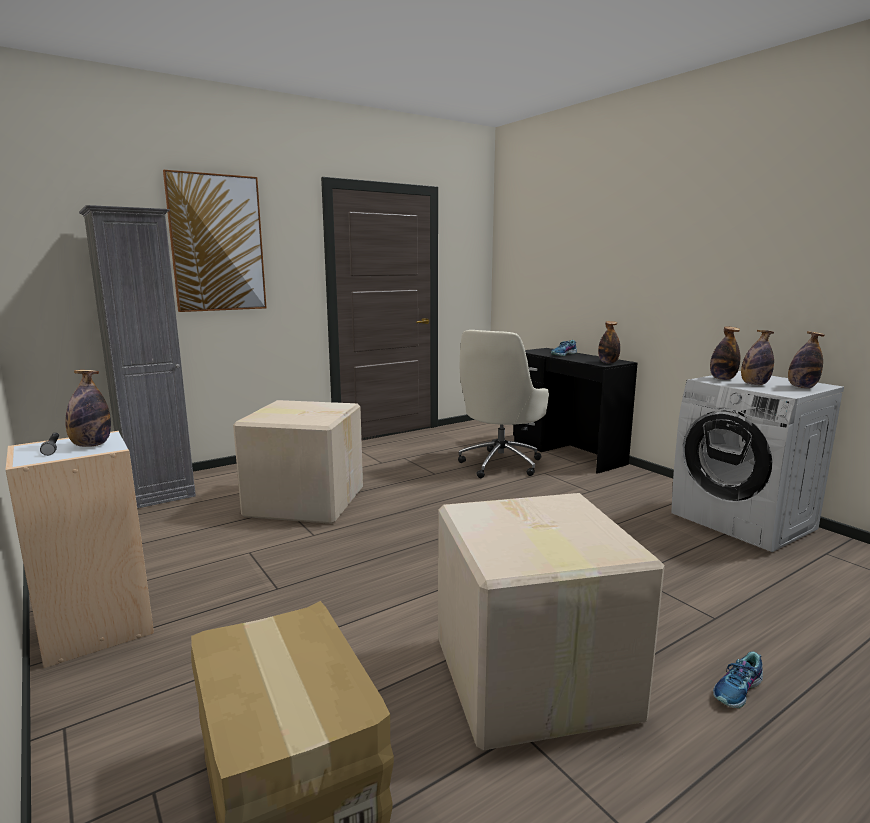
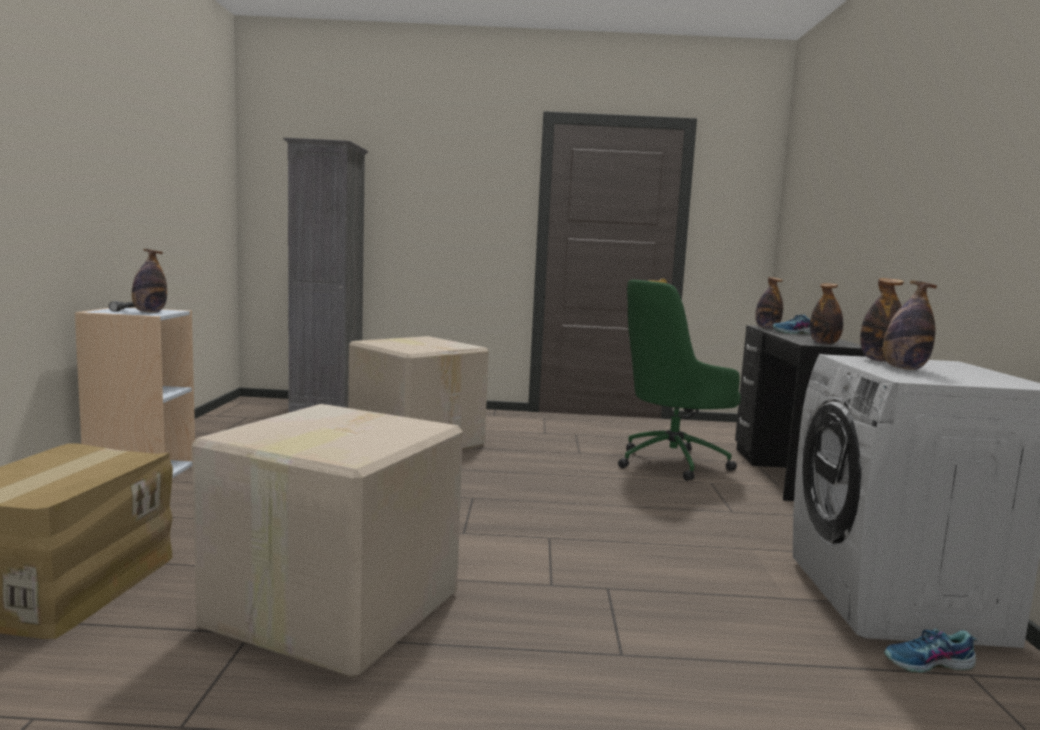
camera: 35 degrees right, 5 degrees down
picture [163,170,266,312] -> none
beige office chair [458,330,549,478] -> green office chair [618,280,741,481]
shoe [713,651,763,708] -> shoe moved to [884,629,977,673]
bottle [788,331,825,388] -> bottle moved to [755,277,783,329]

